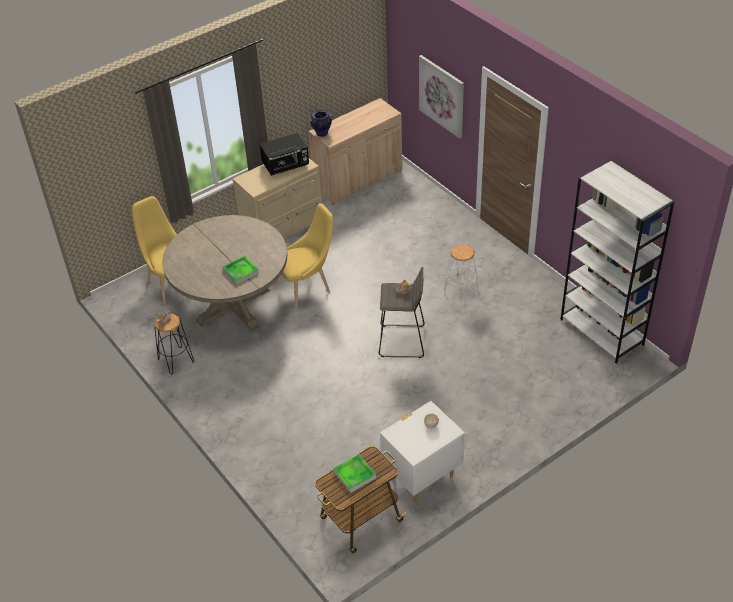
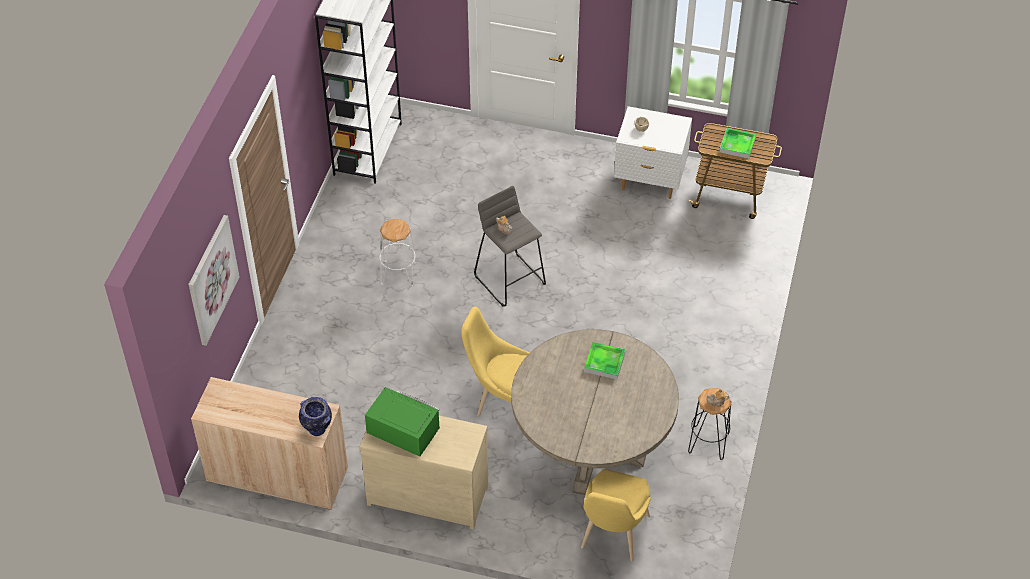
camera: 130 degrees left, 5 degrees up
black microwave [259,133,309,176] -> green microwave [365,387,439,456]

